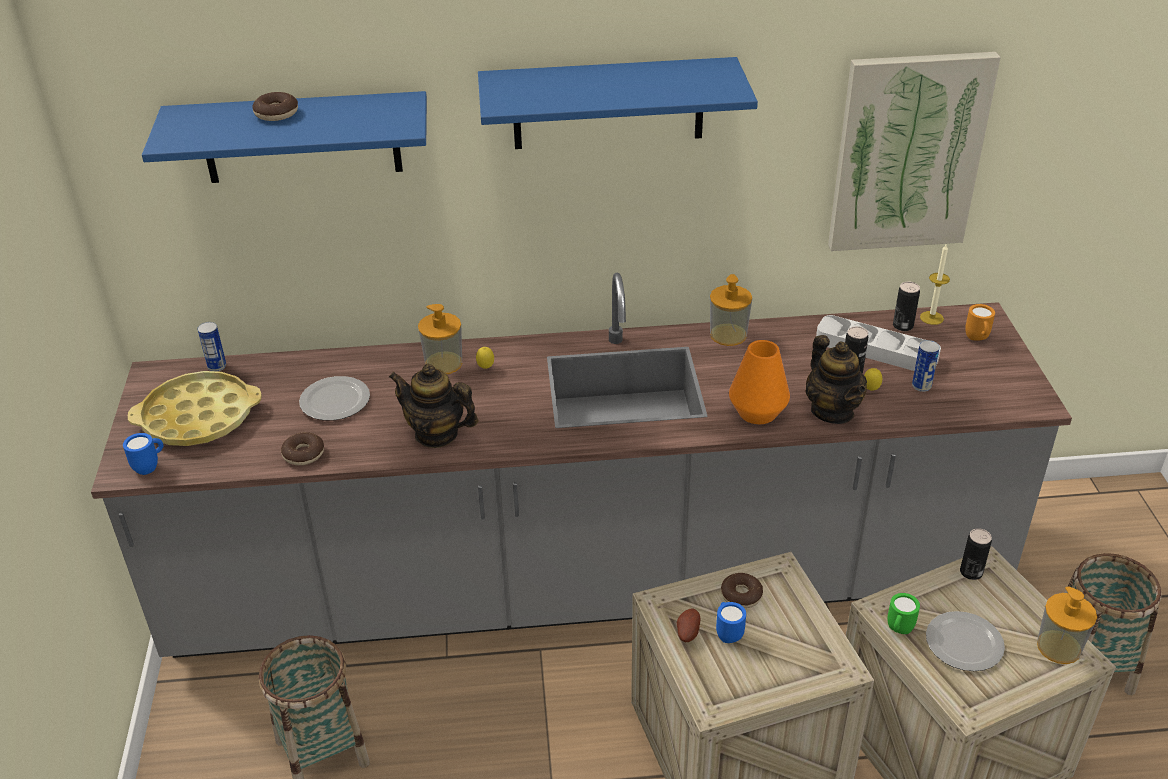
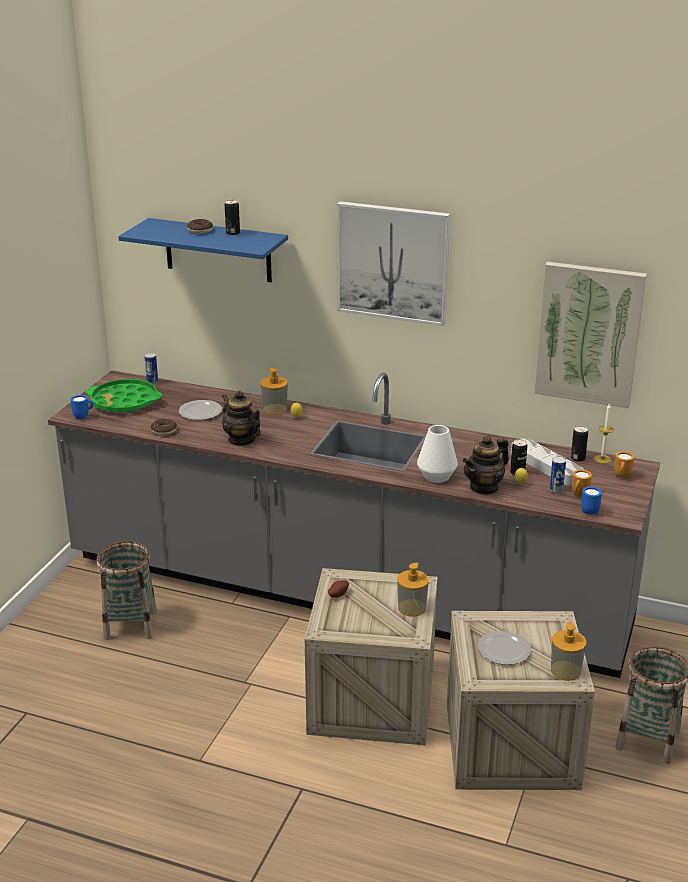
camera: 25 degrees right, 10 degrees down
yellow tray [128,371,262,446] -> green tray [86,379,162,413]
blue shelf [478,57,758,149] -> picture [337,201,450,326]
soap dispenser [710,274,752,346] -> soap dispenser moved to [397,563,429,617]
blue mug [716,602,746,643] -> blue mug moved to [581,487,602,514]
donut [721,573,763,608] -> none
orange vase [729,340,790,424] -> white vase [417,425,458,483]
teapot [805,335,867,424] -> teapot turned 45 degrees clockwise [463,436,509,495]
green mug [887,593,920,634] -> none
can [960,528,992,580] -> can moved to [225,200,240,236]
none -> orange mug [572,470,592,497]

